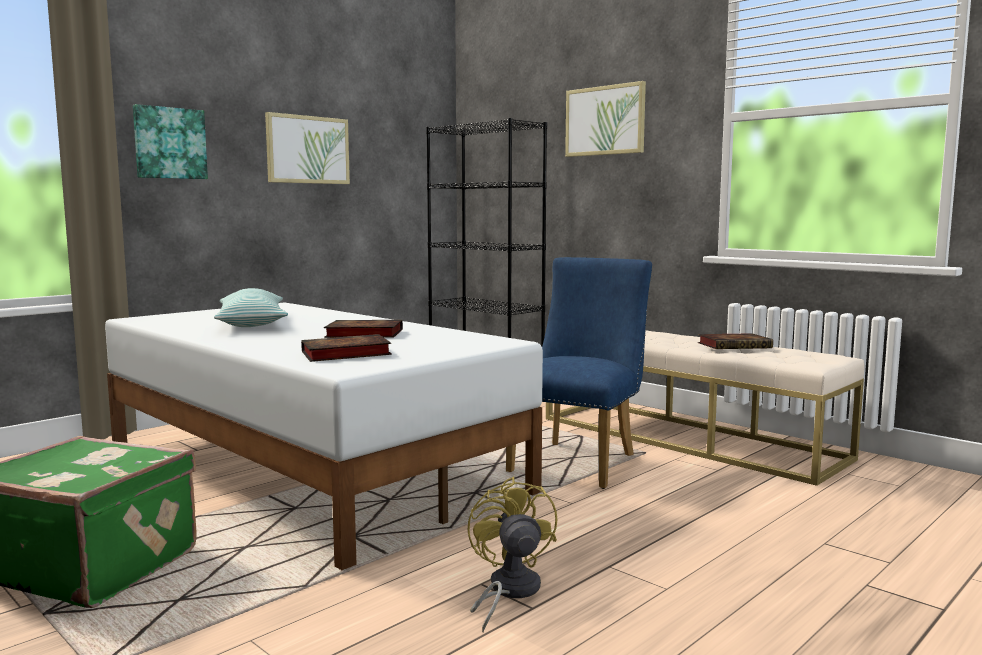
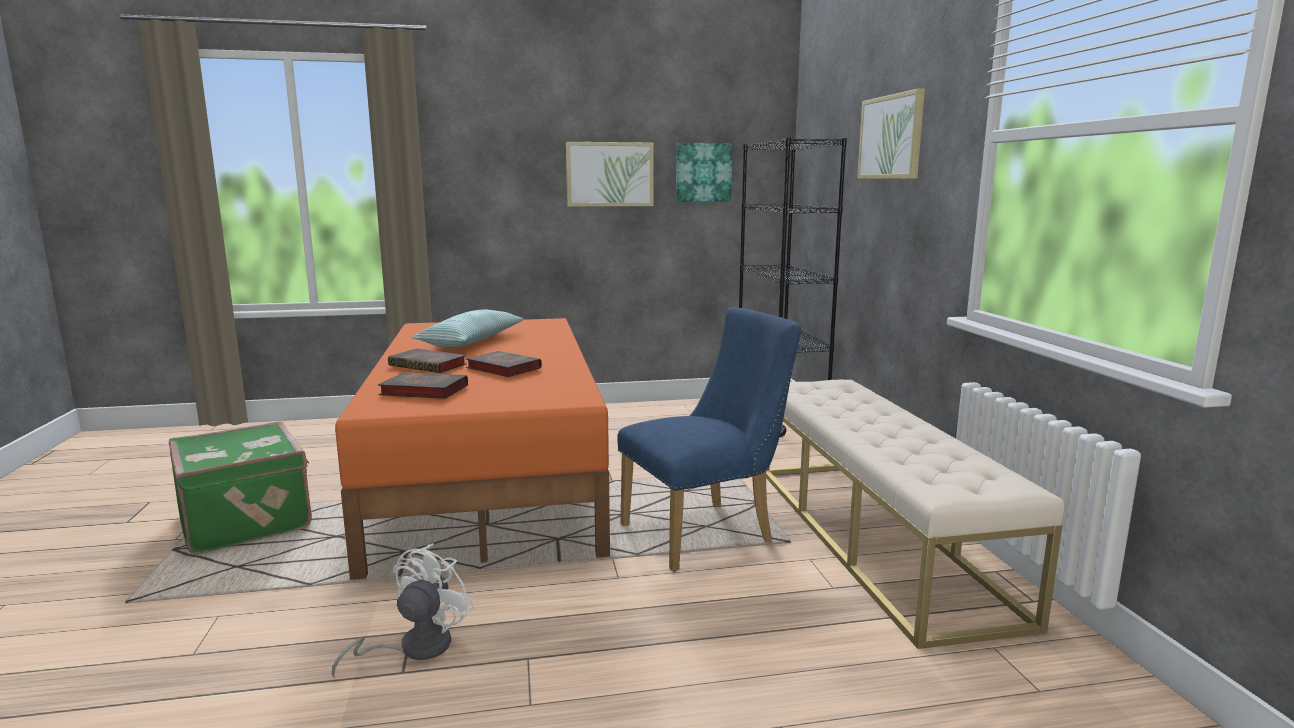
camera: 35 degrees right, 5 degrees up
white bed [105,302,543,570] -> orange bed [335,318,610,580]
picture [133,104,208,179] -> picture moved to [676,143,732,201]
yellow fan [468,477,557,632] -> white fan [332,544,474,677]
book [698,333,773,349] -> book moved to [388,348,467,373]

